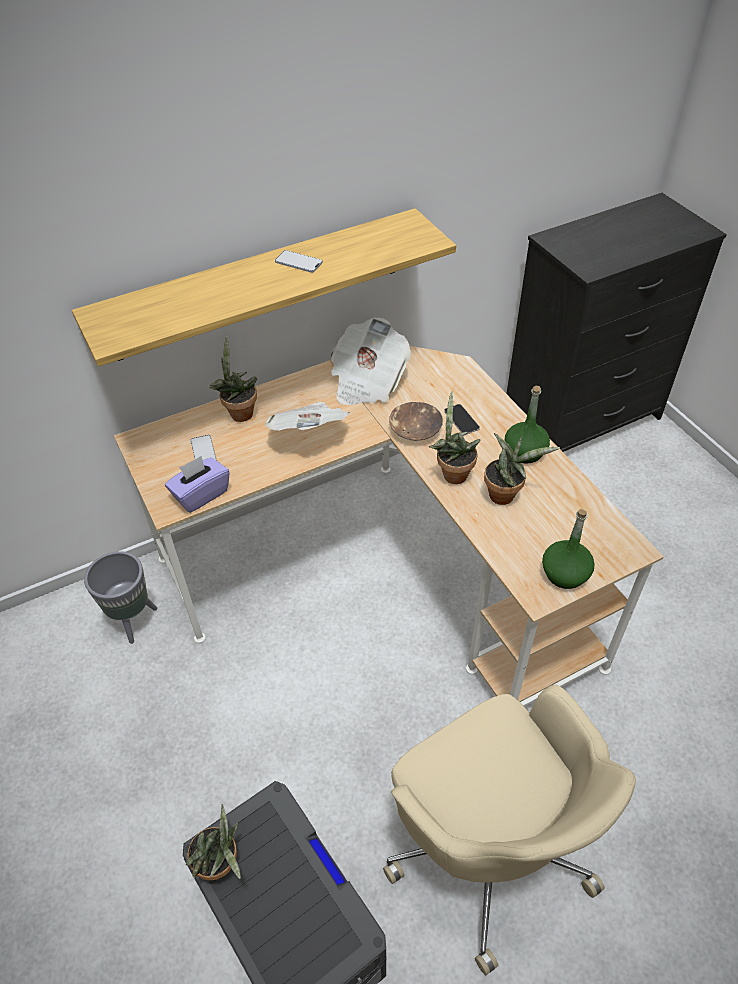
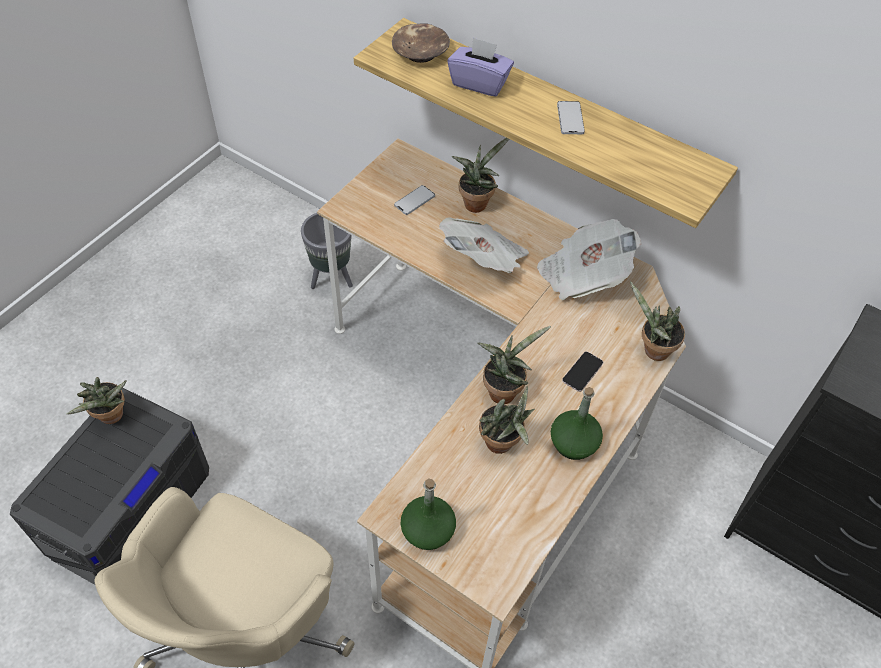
camera: 60 degrees right, 5 degrees up
purple tissue box [165,456,230,513] -> purple tissue box moved to [447,37,514,97]
brown bowl [389,402,443,441] -> brown bowl moved to [392,23,450,63]
none -> potted plant [630,281,685,361]

